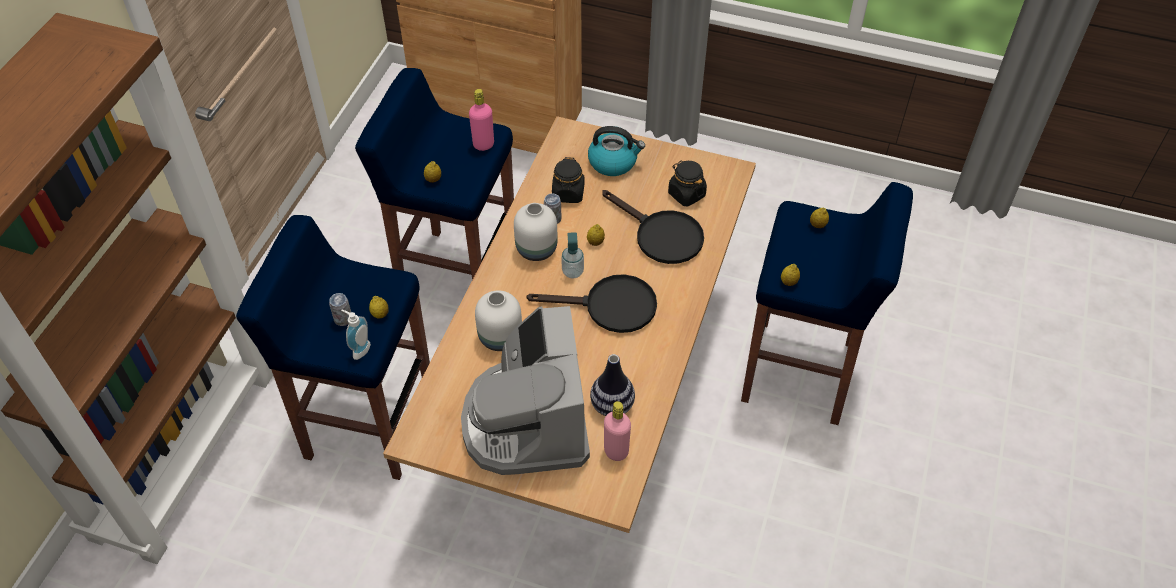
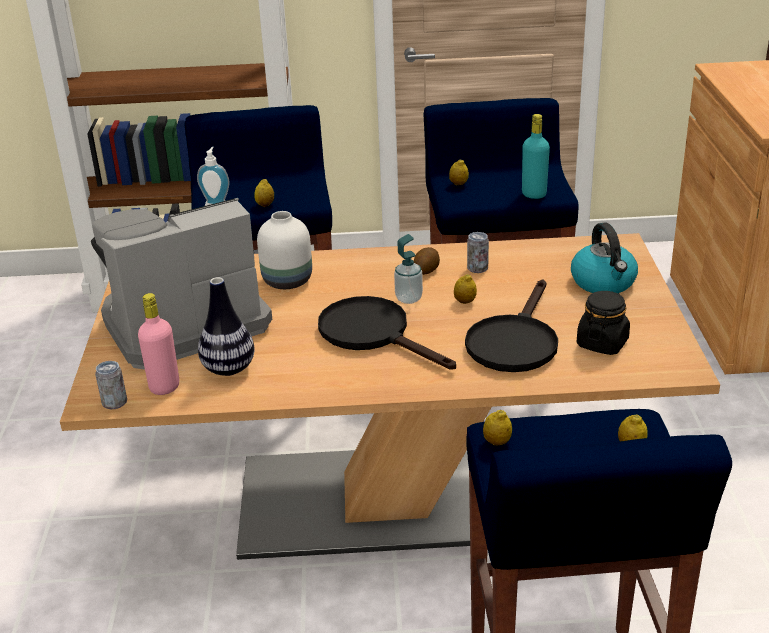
camera: 70 degrees right, 20 degrees down
can [329,293,351,326] -> can moved to [95,361,127,409]
pink bottle [469,89,494,151] -> turquoise bottle [522,114,550,199]
white vase [514,203,558,261] -> potato [414,247,440,275]
black frying pan [526,274,657,333] -> black frying pan turned 150 degrees clockwise [318,296,456,370]
black jar [552,157,585,203] -> none

